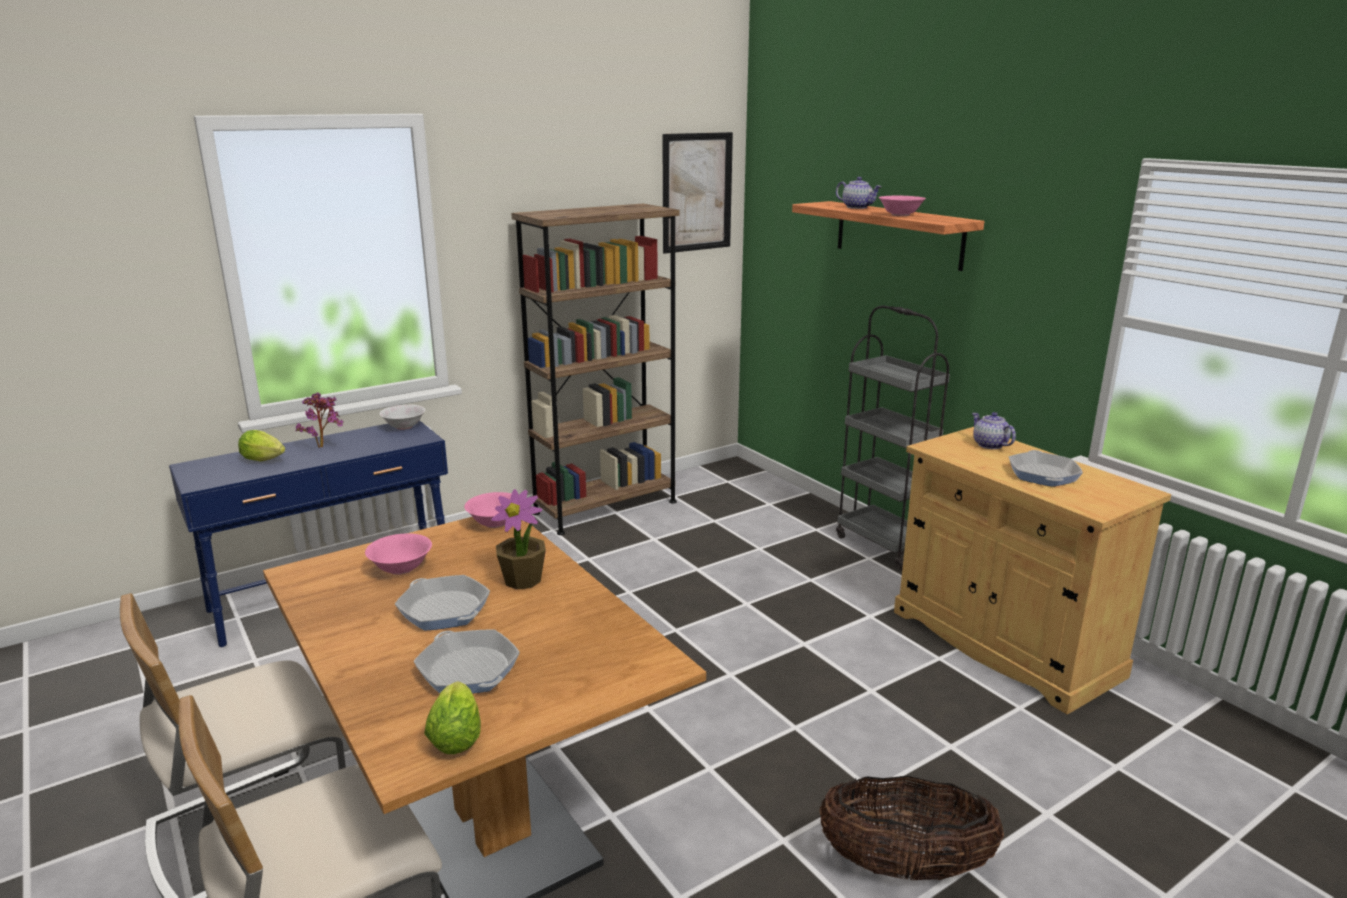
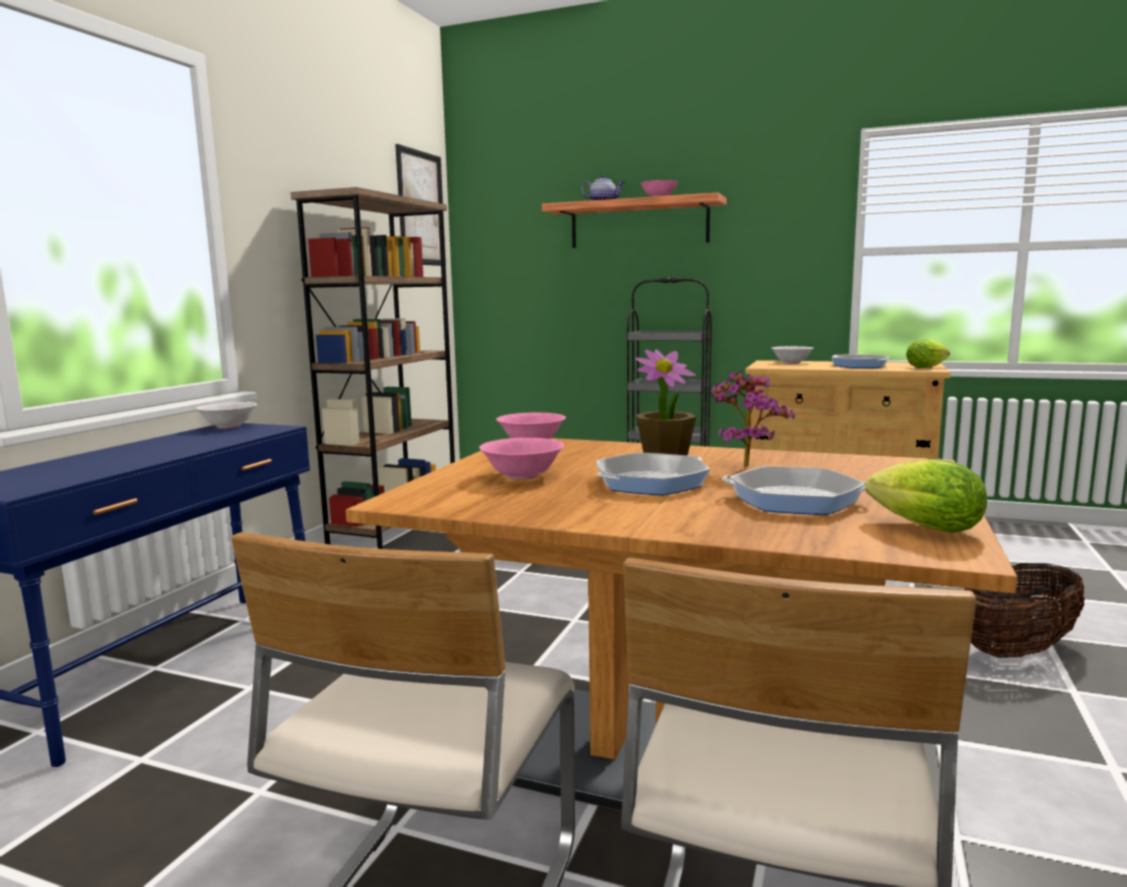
camera: 35 degrees left, 10 degrees down
lettuce [238,430,285,461] -> lettuce moved to [906,339,950,368]
potted plant [295,392,343,448] -> potted plant moved to [711,371,795,467]
frying pan [395,575,490,631] -> frying pan turned 45 degrees counterclockwise [596,452,710,495]
teapot [972,412,1016,449] -> white bowl [772,346,814,364]

